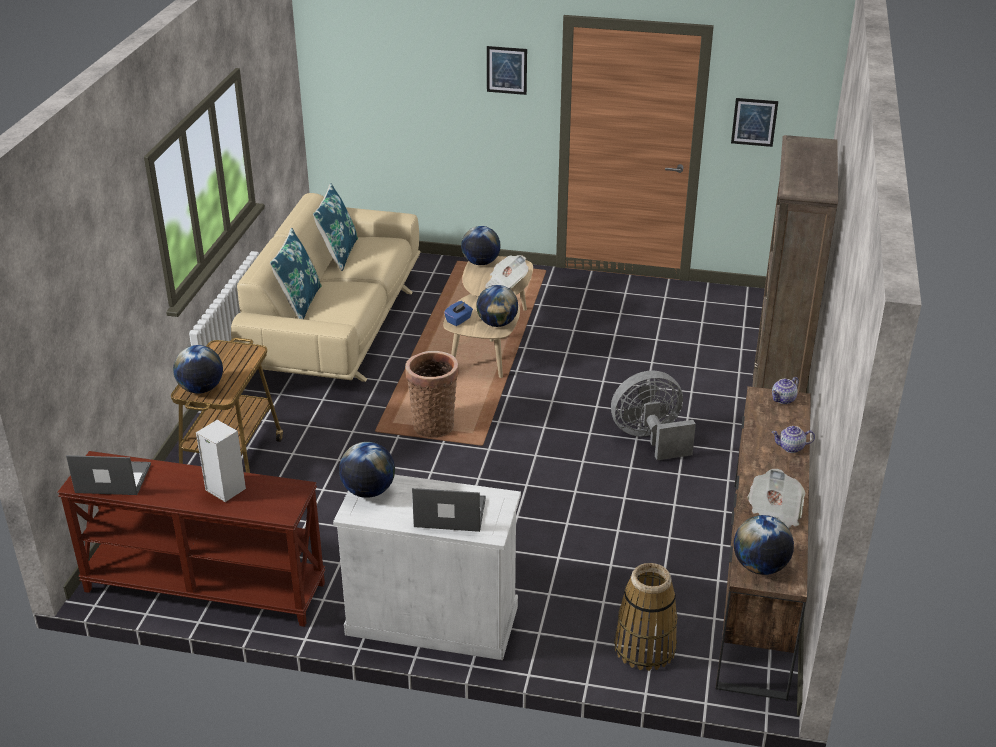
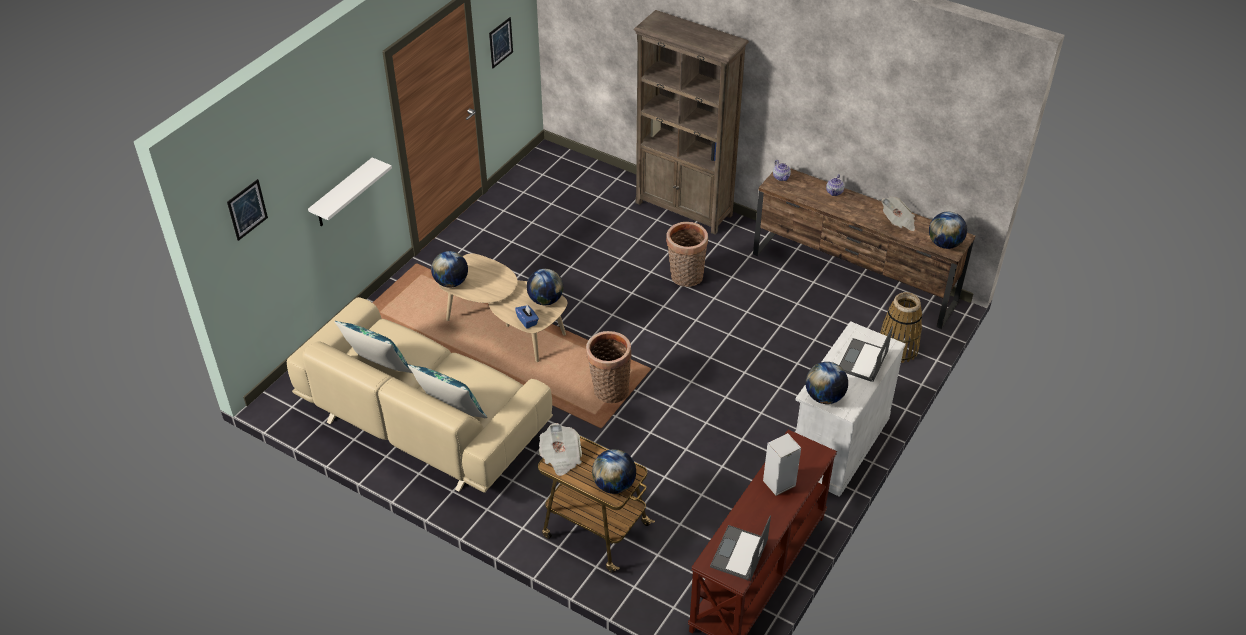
camera: 70 degrees left, 10 degrees up
newspaper [485,255,529,289] -> newspaper moved to [539,423,582,476]
picture [487,46,527,95] -> picture moved to [227,179,268,241]
grey fan [611,370,696,460] -> basket [666,222,708,287]
none -> white shelf [308,157,392,226]

